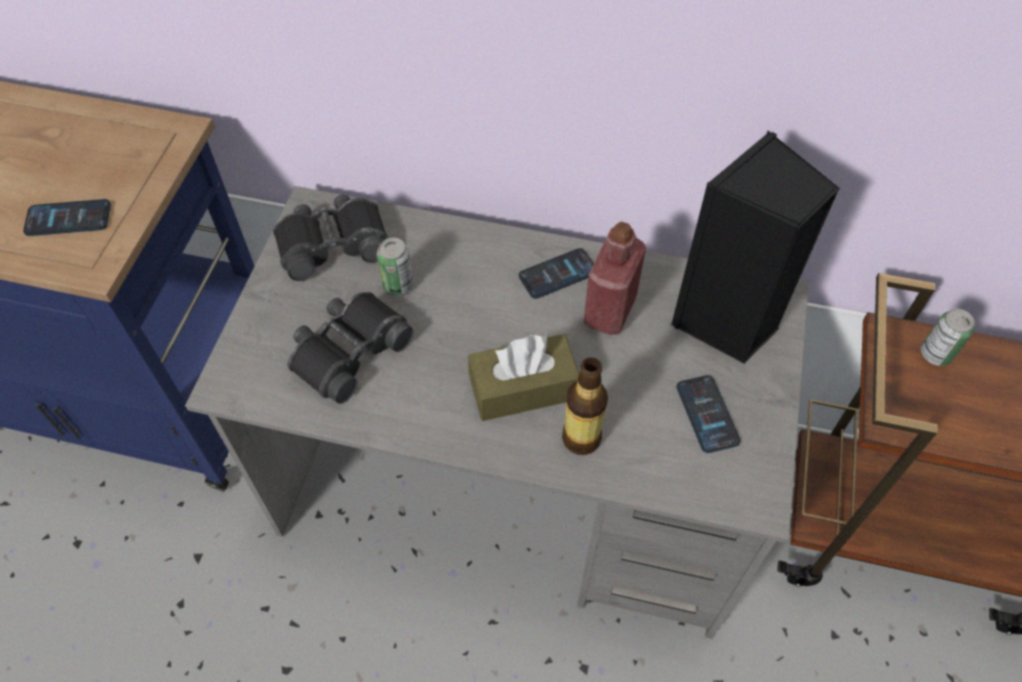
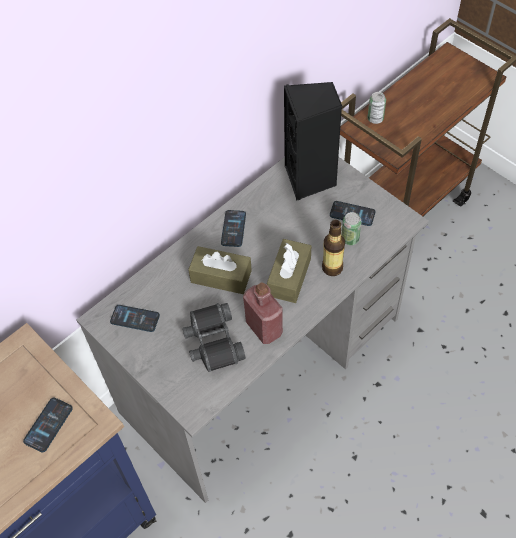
camera: 55 degrees left, 0 degrees up
black binoculars [273,195,389,281] -> phone [110,305,160,332]
can [377,238,414,296] -> can moved to [341,212,362,245]
red bottle [584,221,646,335] -> red bottle moved to [243,282,283,344]
none -> brown tissue box [188,246,252,294]

